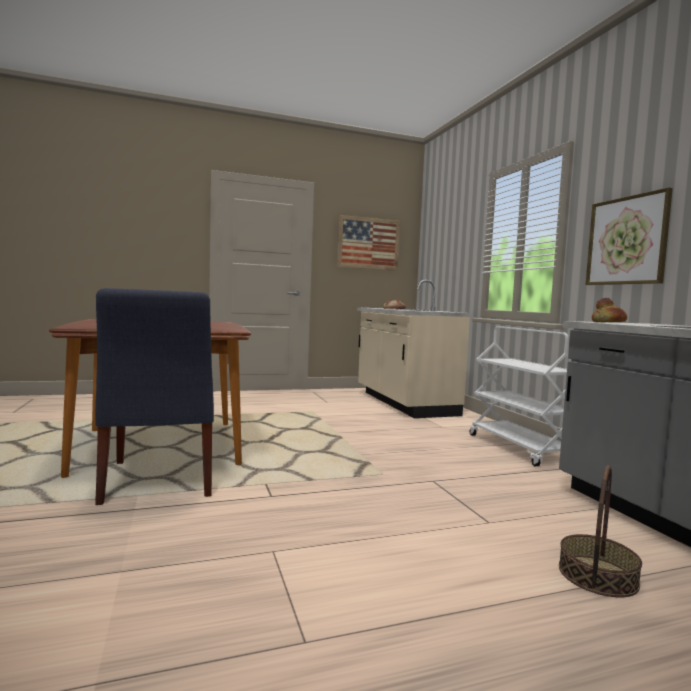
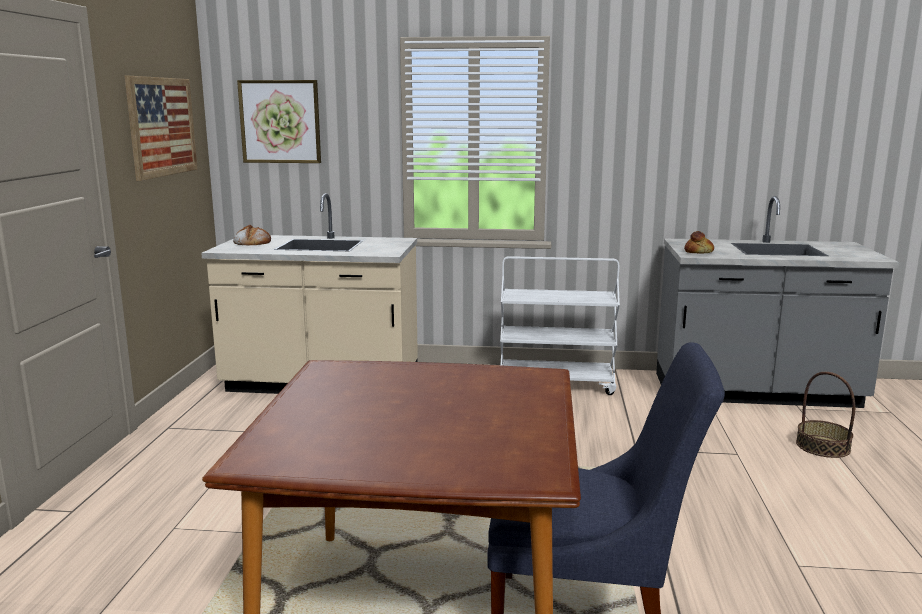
camera: 65 degrees left, 10 degrees up
picture [585,187,673,285] -> picture moved to [237,80,321,163]

